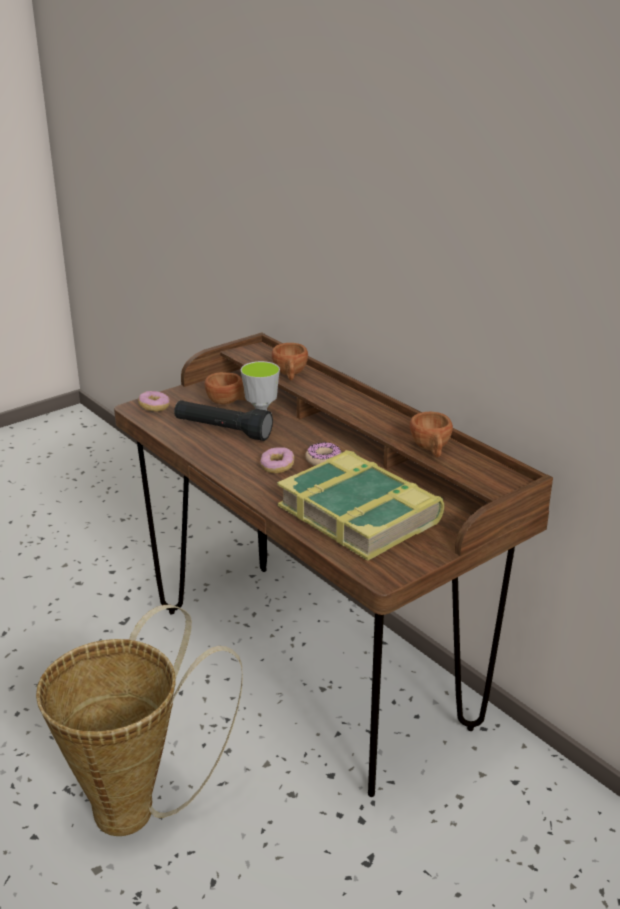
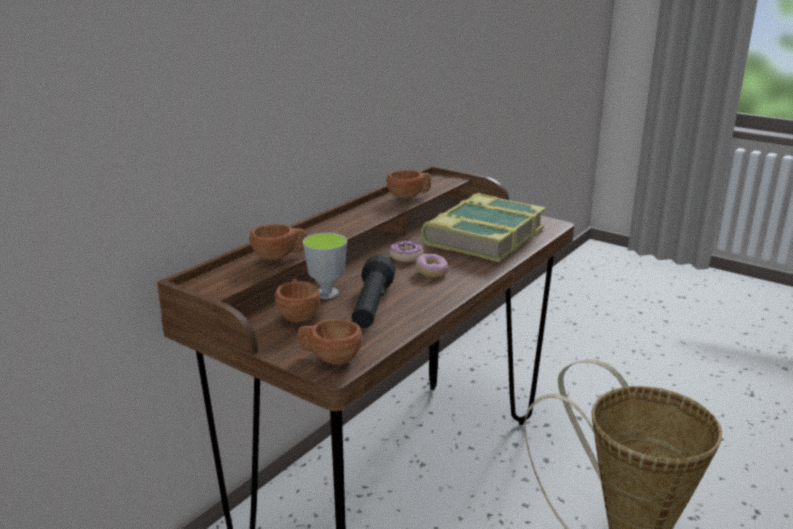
camera: 105 degrees left, 5 degrees down
donut [138,391,170,412] -> brown cup [297,319,362,365]

